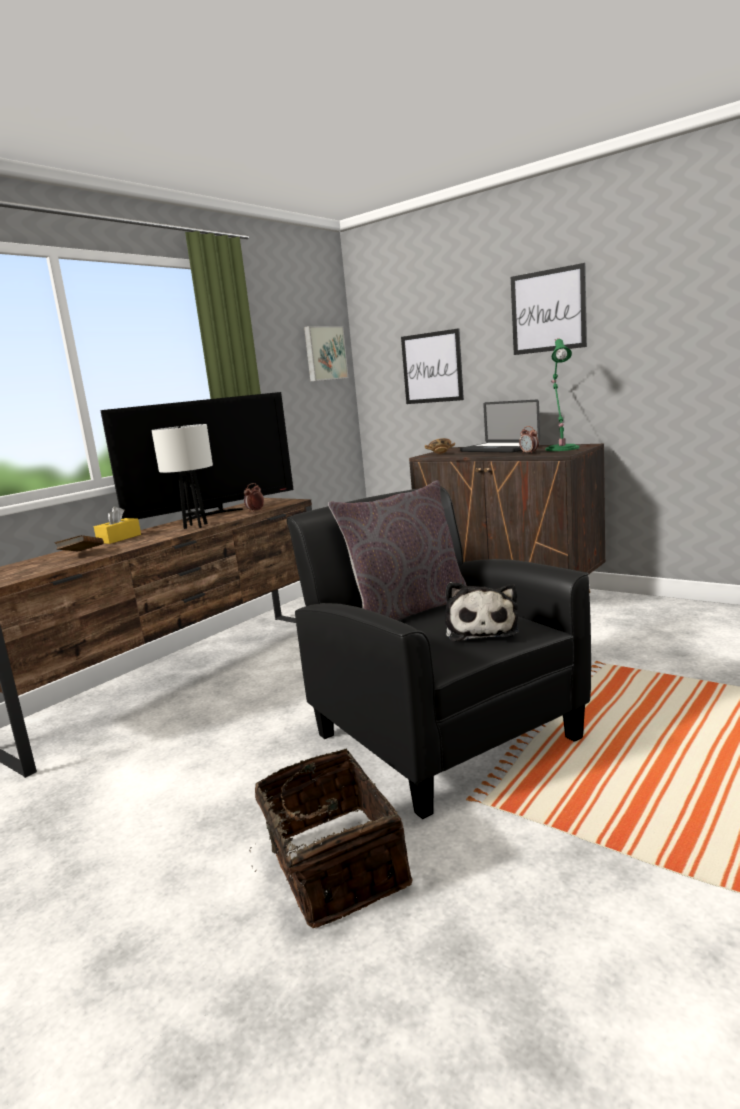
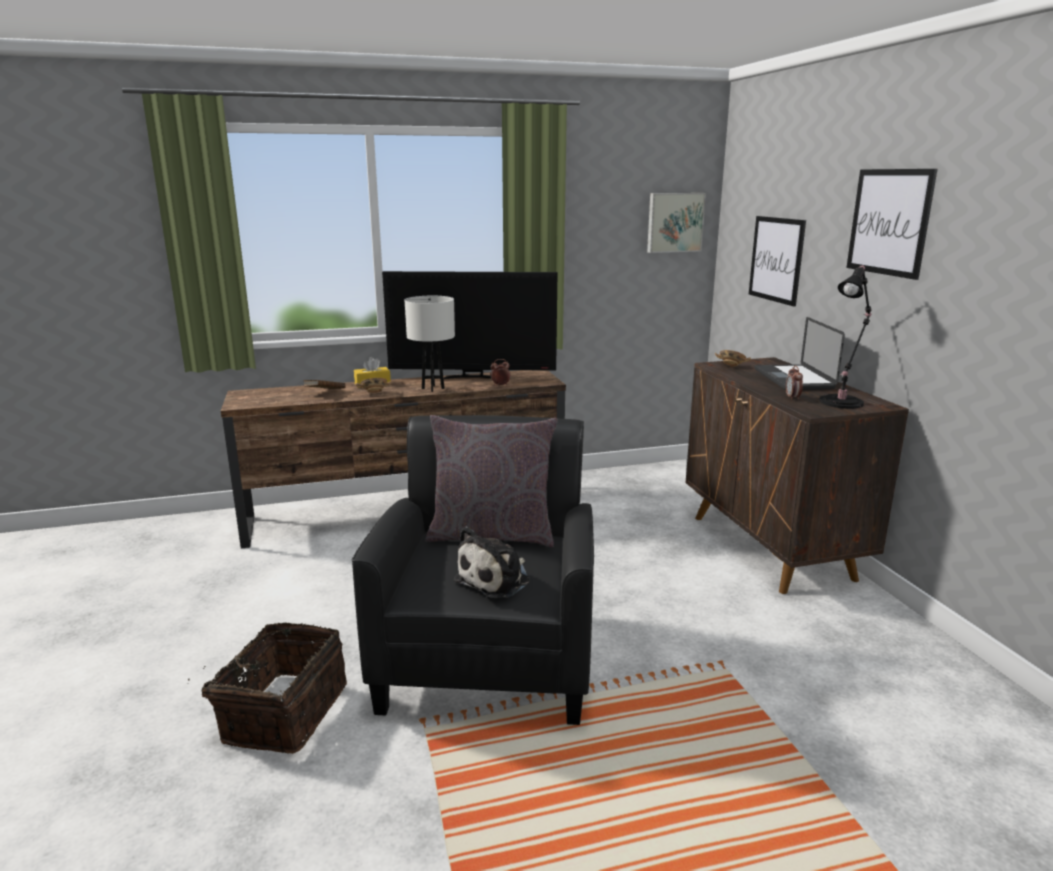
camera: 35 degrees right, 5 degrees up
green table lamp [545,338,579,451] -> black table lamp [819,265,871,409]
none -> bowl [356,378,392,393]

